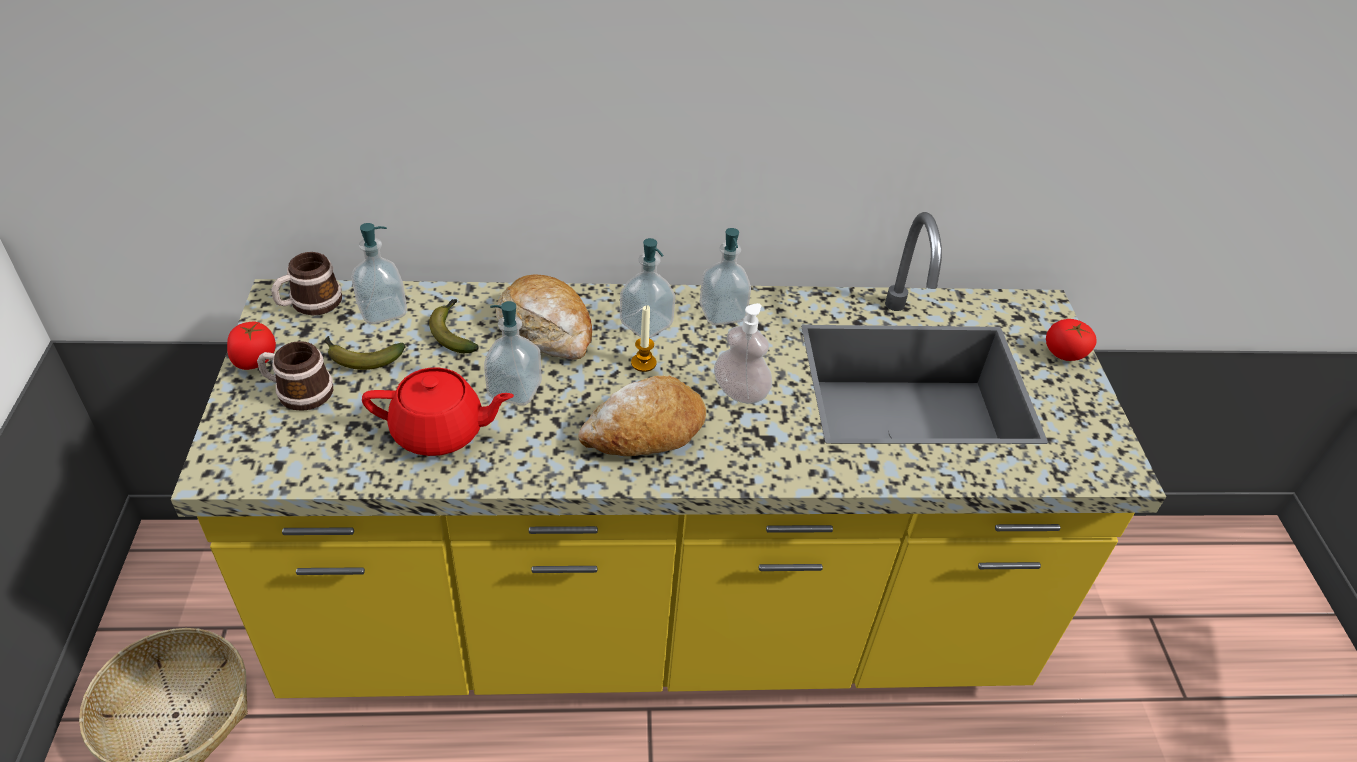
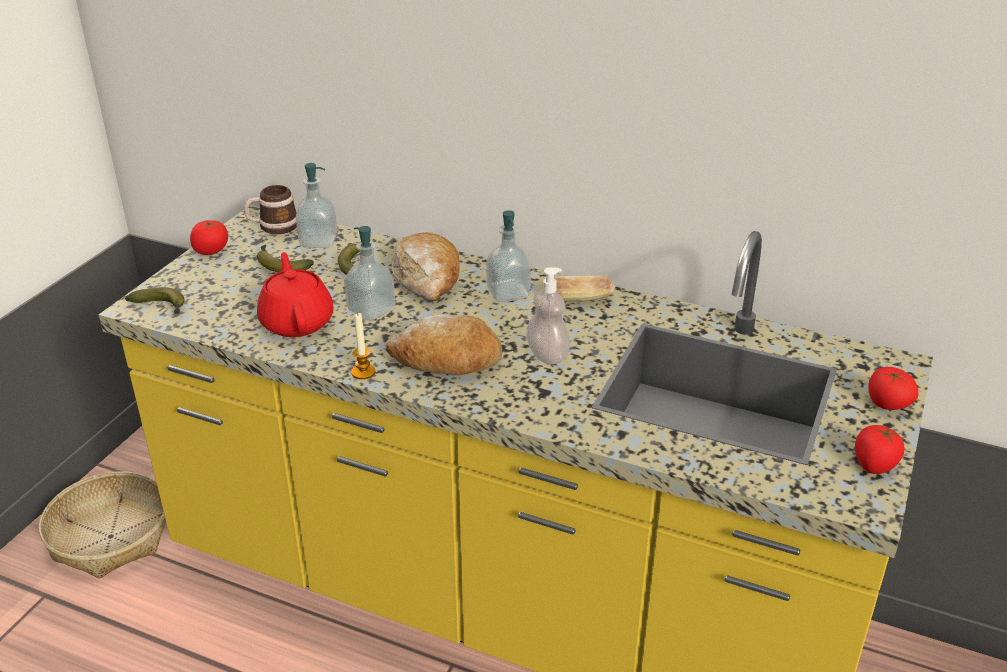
camera: 30 degrees right, 10 degrees down
mug [257,341,333,411] -> none
red teapot [362,367,514,456] -> red teapot turned 135 degrees counterclockwise [257,252,334,337]
candle [631,305,657,372] -> candle moved to [351,313,375,379]
soap dispenser [700,228,751,325] -> bread [554,276,615,302]
none -> banana [125,287,185,314]
none -> tomato [855,425,904,474]

